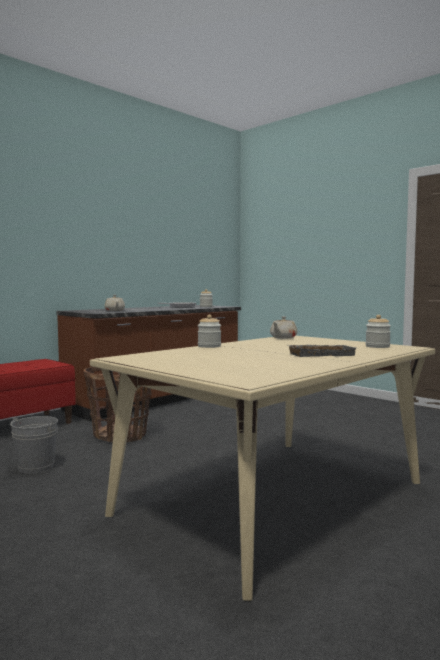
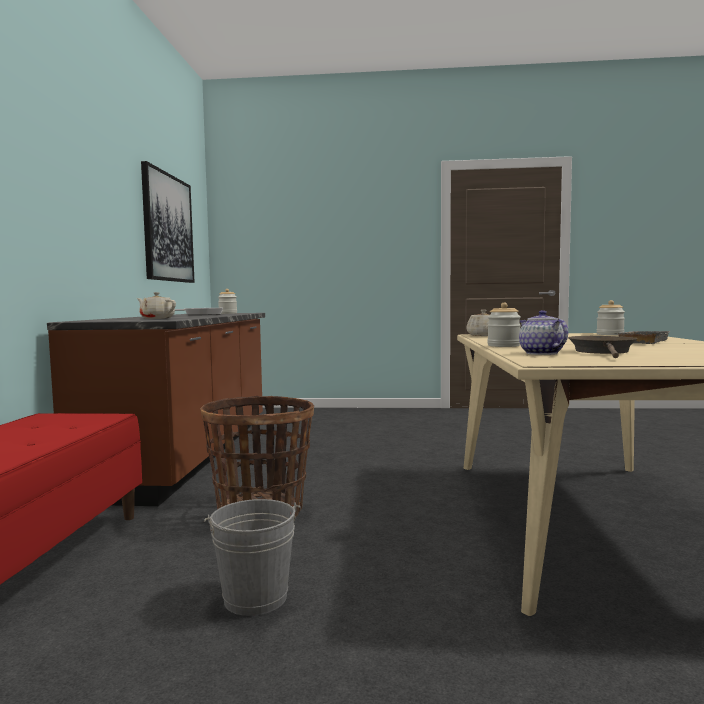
camera: 40 degrees left, 0 degrees up
none -> picture [141,161,195,283]
none -> teapot [519,310,568,355]
none -> brown frying pan [568,336,638,358]

